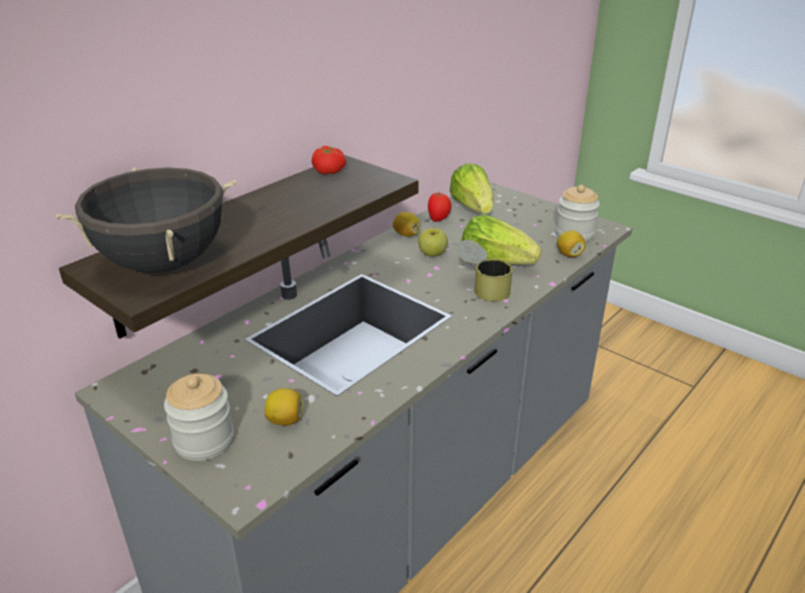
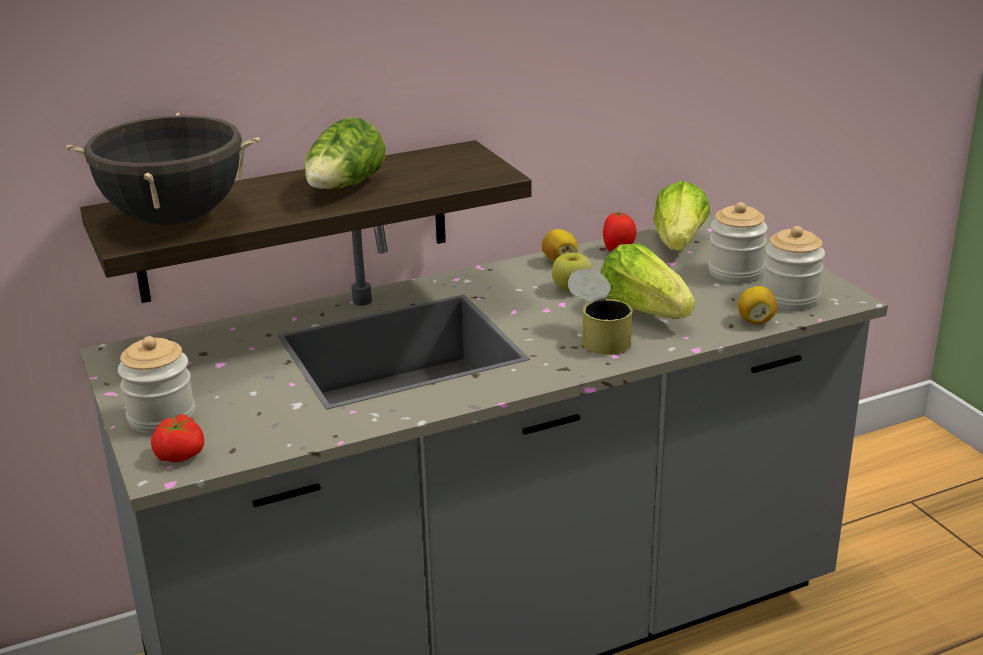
camera: 25 degrees right, 5 degrees down
lemon [265,388,303,426] -> none
tomato [312,146,346,175] -> tomato moved to [151,414,204,463]
none -> lettuce [304,117,385,189]
none -> jar [708,202,768,283]

